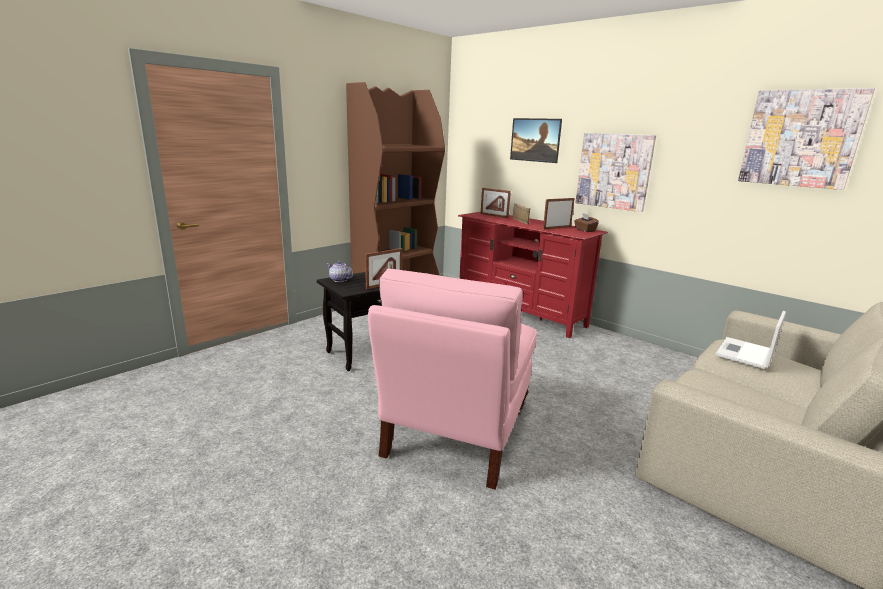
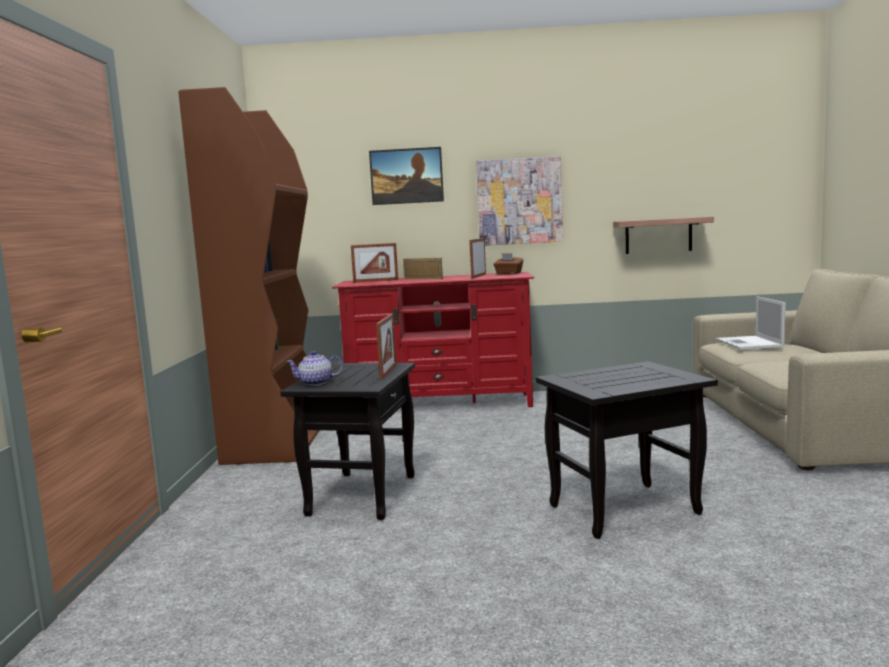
camera: 40 degrees left, 10 degrees down
pink armchair [368,268,537,490] -> black side table [536,361,717,539]
picture [738,88,875,190] -> none
none -> shelf [613,217,714,254]

